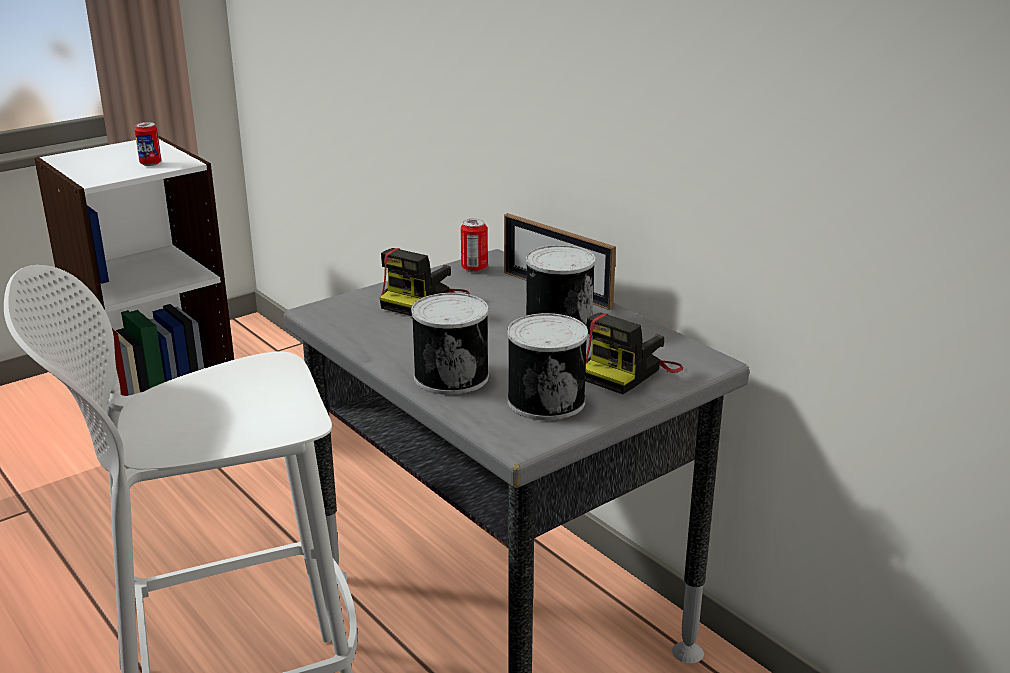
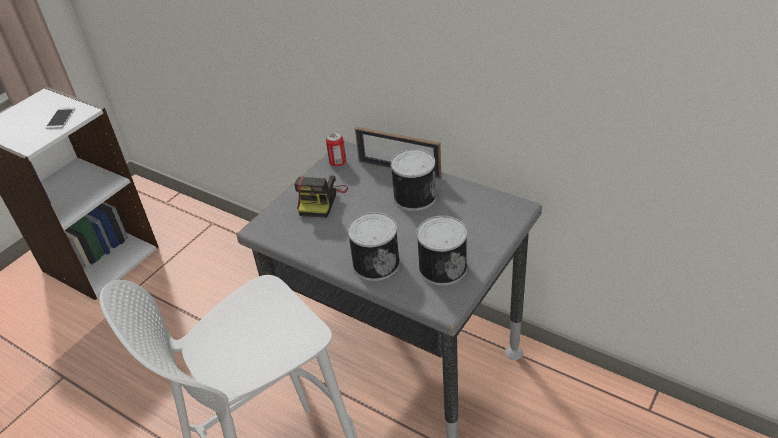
camera: 15 degrees left, 15 degrees up
can [135,122,162,166] -> phone [45,107,75,129]
camera [585,313,683,394] -> none

